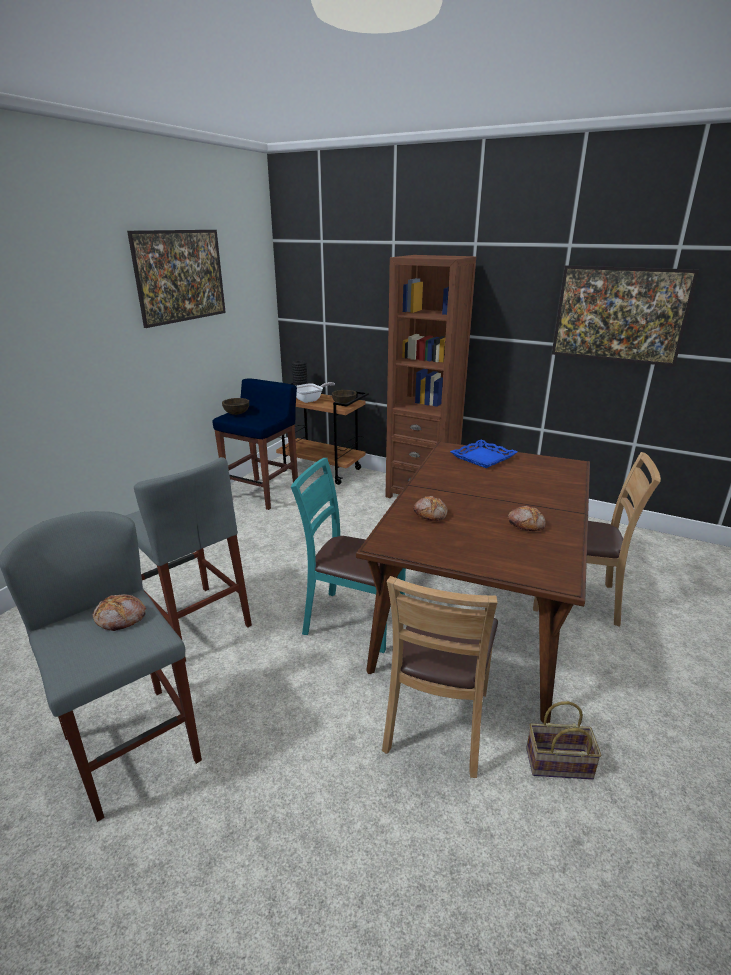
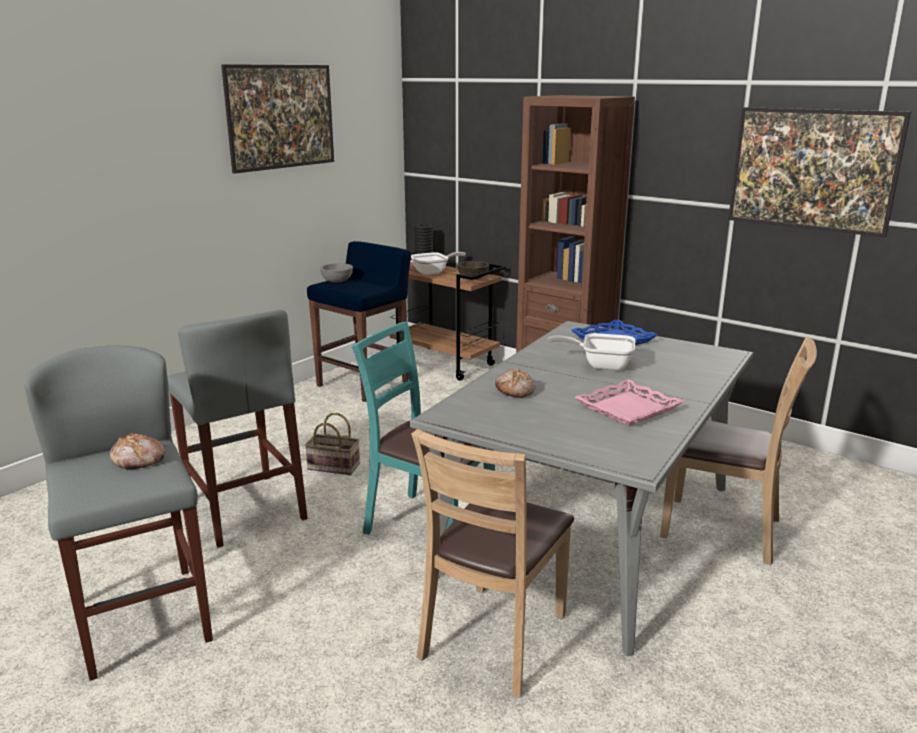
camera: 10 degrees right, 5 degrees down
brown bowl [222,398,249,415] -> grey bowl [320,263,353,283]
brown dining table [356,441,590,723] -> grey dining table [410,321,753,656]
bread [508,506,546,531] -> pink tray [575,379,684,426]
basket [526,701,602,780] -> basket moved to [305,413,360,475]
none -> frying pan [547,333,636,371]

